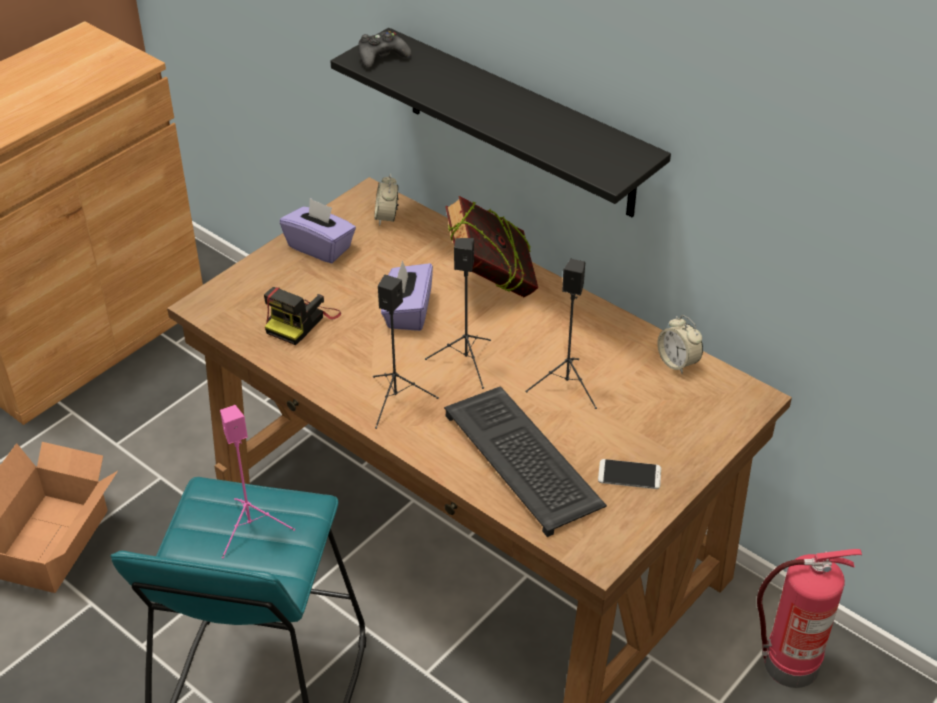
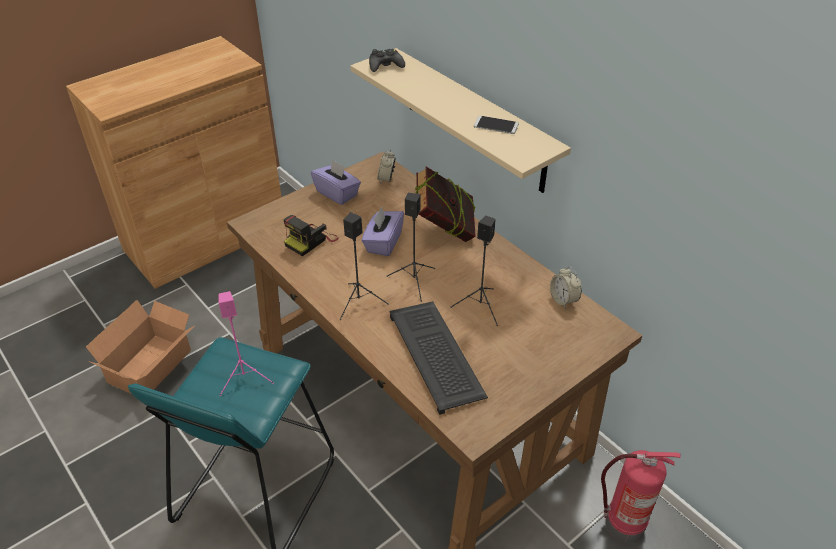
camera: 10 degrees right, 0 degrees up
black shelf [330,28,671,217] -> beige shelf [351,48,571,193]
phone [598,459,661,489] -> phone moved to [474,116,519,134]

